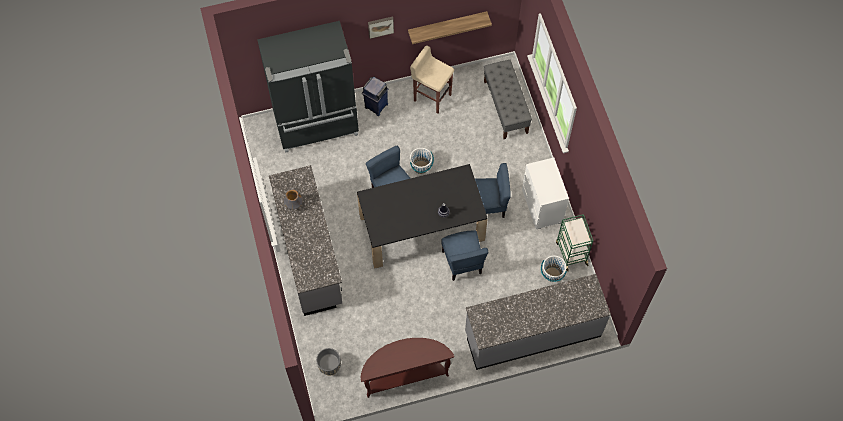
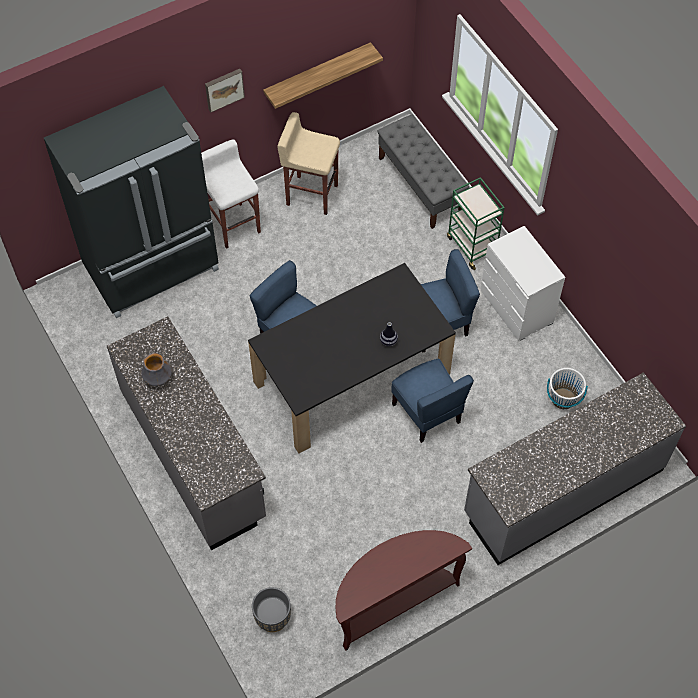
camera: 15 degrees left, 5 degrees down
blue trash can [362,76,388,116] -> white stool [201,140,261,249]
white bucket [410,148,434,174] -> none
green cart [556,214,593,271] -> green cart moved to [447,177,505,270]

